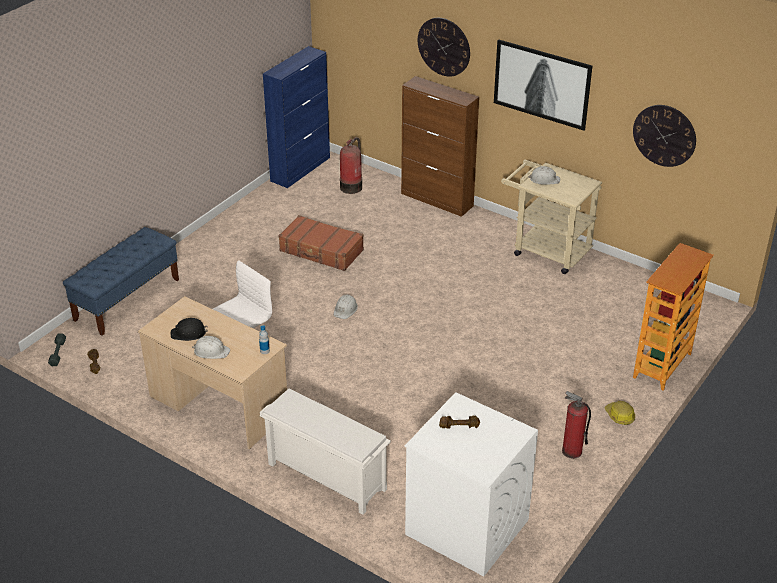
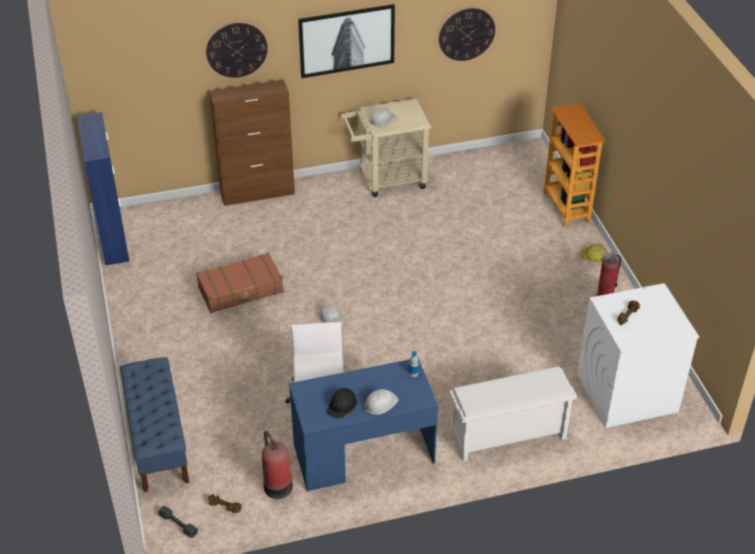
camera: 50 degrees left, 5 degrees up
beige desk [138,296,287,449] -> blue desk [289,358,438,491]
fire extinguisher [340,137,362,194] -> fire extinguisher moved to [262,431,293,499]

